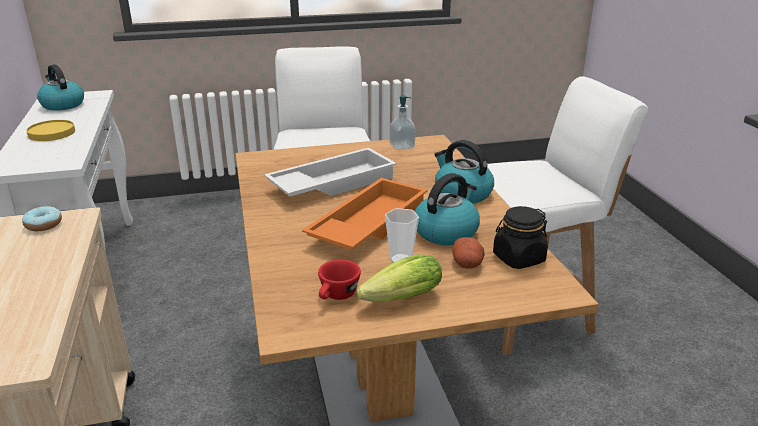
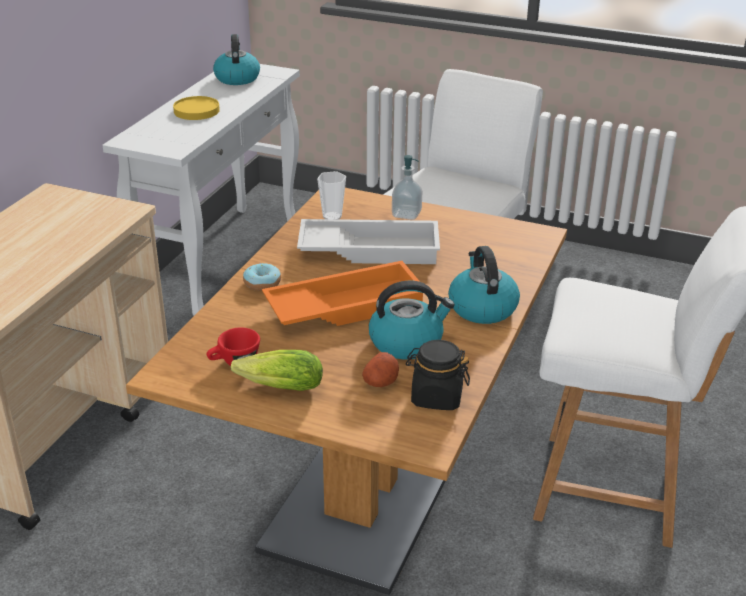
camera: 35 degrees right, 5 degrees up
donut [22,206,62,231] -> donut moved to [243,263,281,291]
cup [385,208,419,263] -> cup moved to [317,171,346,219]
soap dispenser [390,95,415,150] -> soap dispenser moved to [392,155,422,220]

